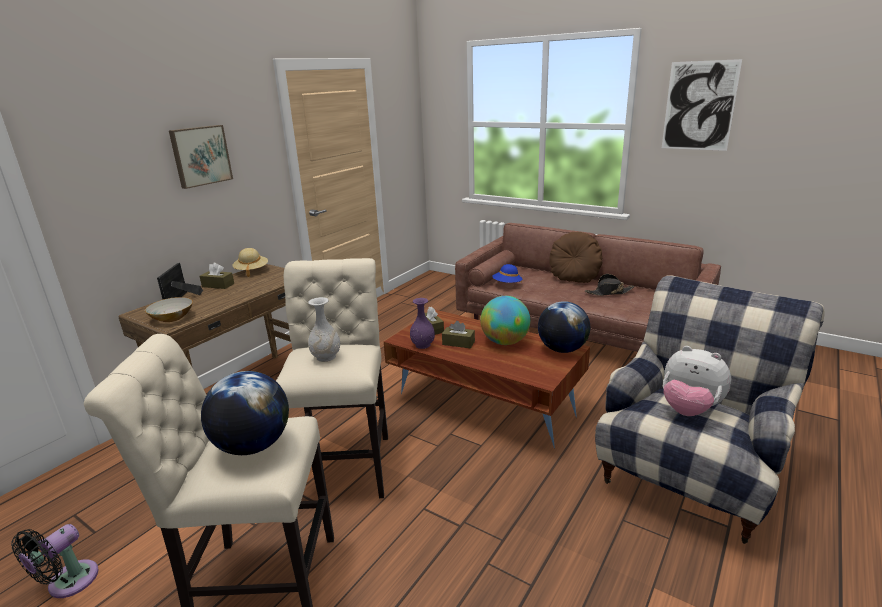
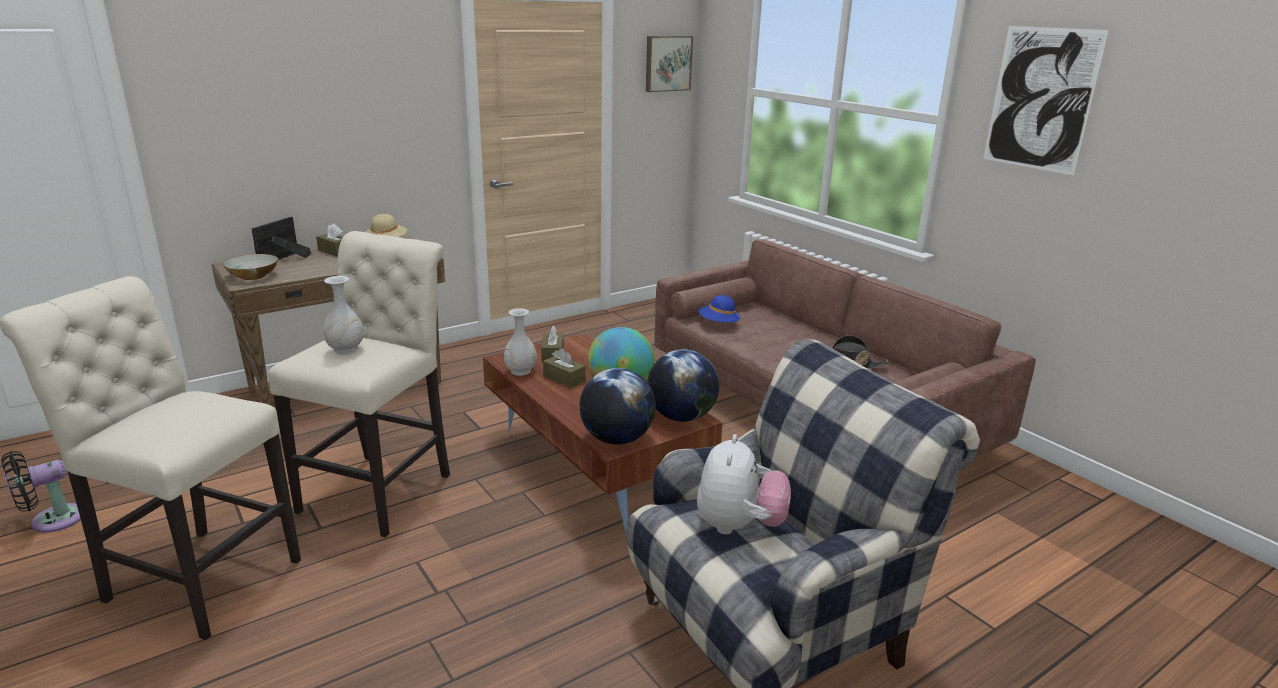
camera: 20 degrees right, 0 degrees up
picture [169,125,233,189] -> picture moved to [646,36,693,92]
globe [201,371,289,455] -> globe moved to [579,368,656,445]
purple vase [410,298,435,349] -> white vase [504,308,537,376]
brown pillow [549,232,602,283] -> none
plush toy [663,346,731,416] -> plush toy turned 135 degrees counterclockwise [697,434,791,534]

